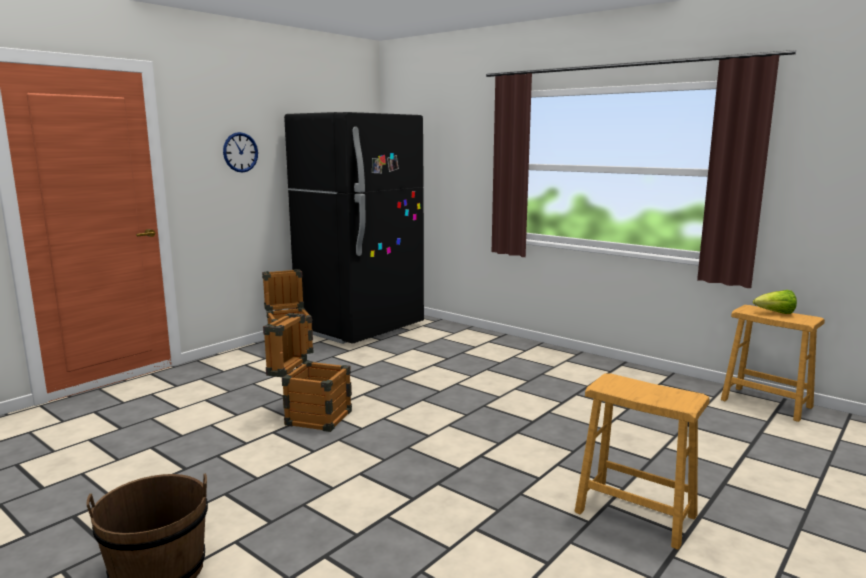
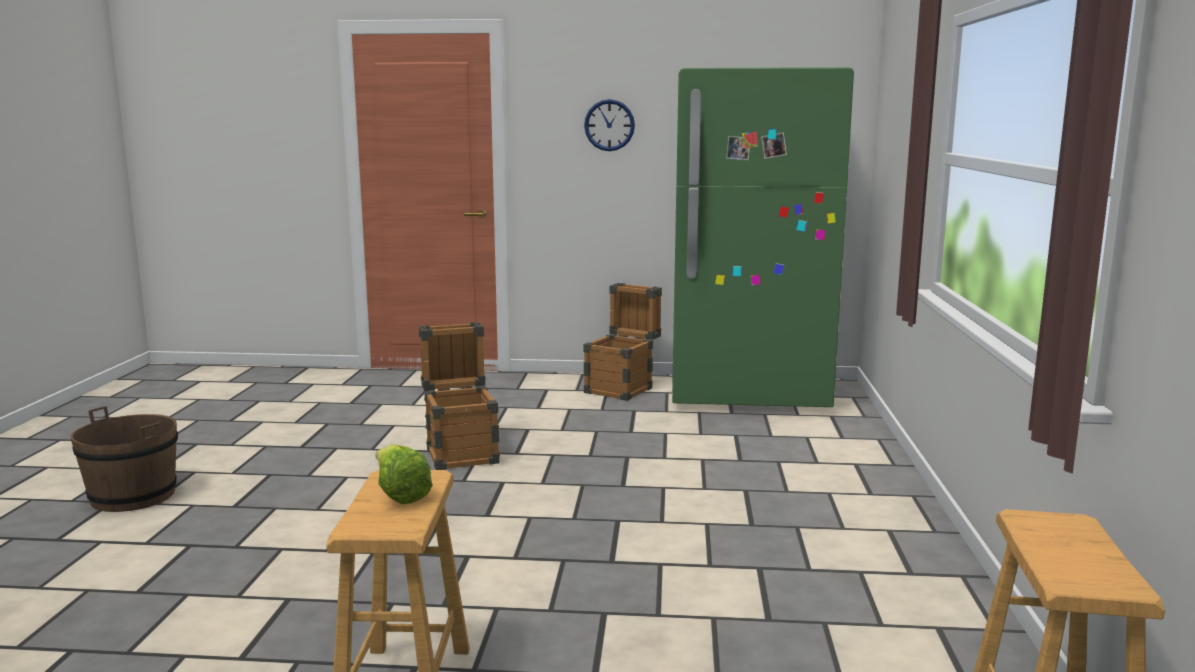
camera: 55 degrees right, 0 degrees up
black fridge [284,112,424,344] -> green fridge [672,67,854,407]
lettuce [753,290,797,314] -> lettuce moved to [375,444,433,504]

